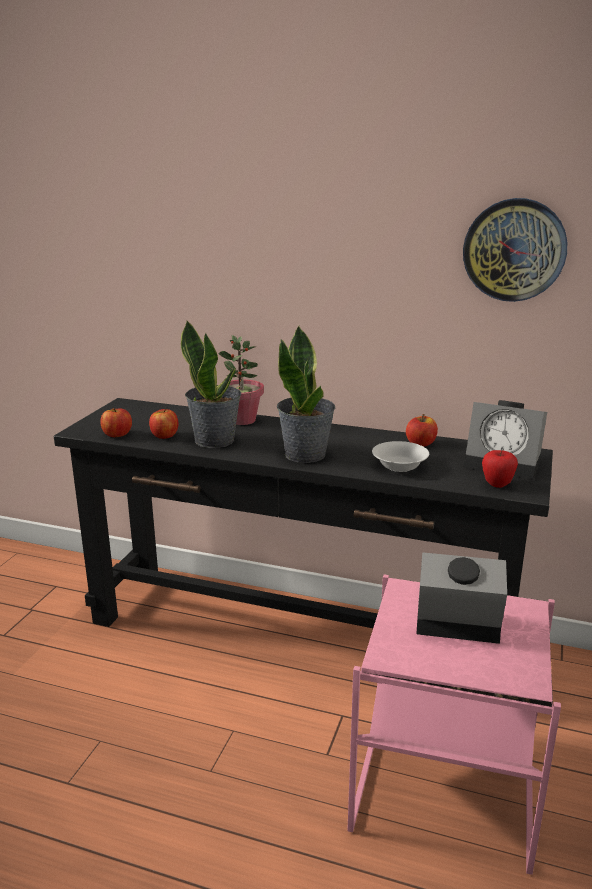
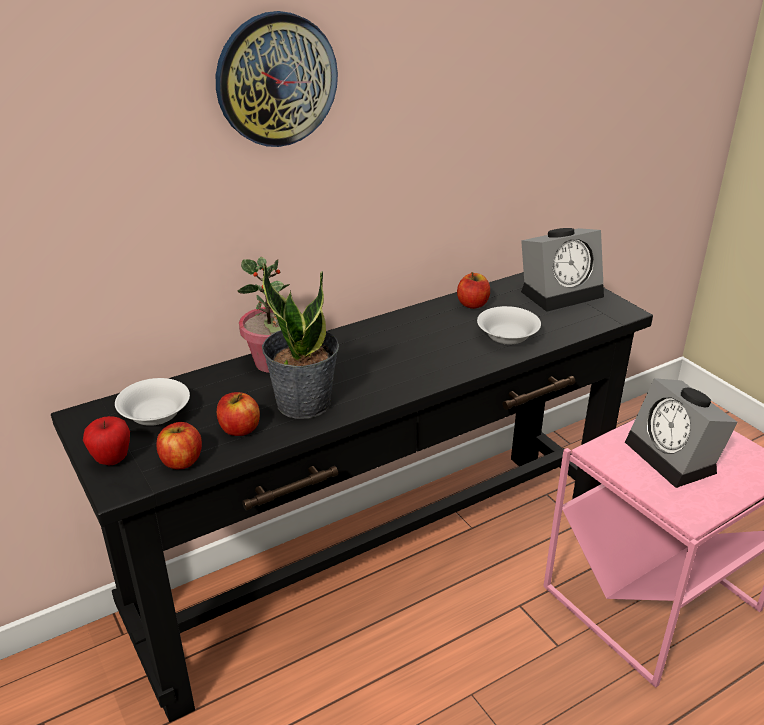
camera: 50 degrees left, 10 degrees up
potted plant [277,325,335,463] -> none
alarm clock [416,552,507,644] -> alarm clock turned 75 degrees counterclockwise [625,378,738,488]
wall clock [463,198,567,302] -> wall clock moved to [216,11,338,147]
apple [482,450,518,488] -> apple moved to [83,416,130,465]
none -> white bowl [115,378,190,426]

